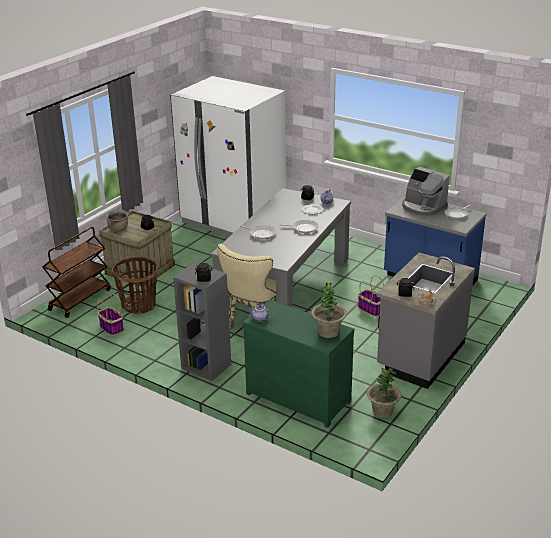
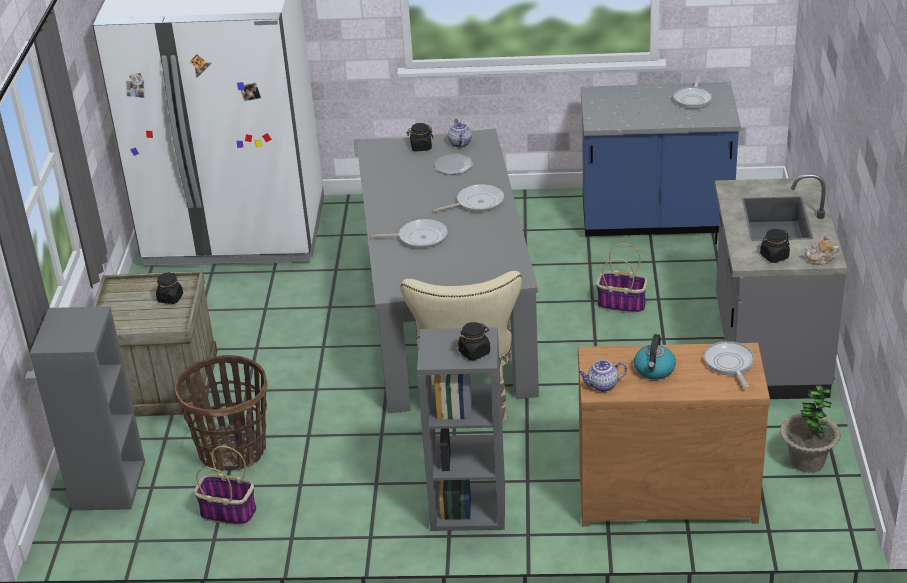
camera: 30 degrees left, 5 degrees up
brown cart [42,227,111,318] -> grey bookcase [30,306,145,510]
brown cooking pot [106,210,128,232] -> none
green dresser [243,300,354,428] -> brown dresser [578,343,770,527]
potted plant [311,283,347,338] -> frying pan [704,341,754,388]
coffee machine [402,166,450,217] -> none
none -> kettle [634,334,676,380]

